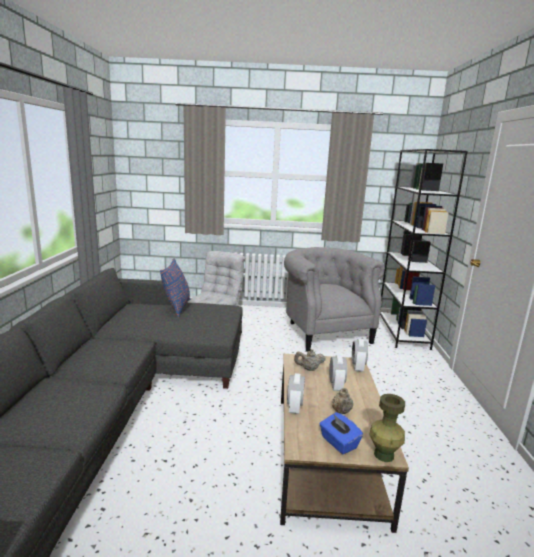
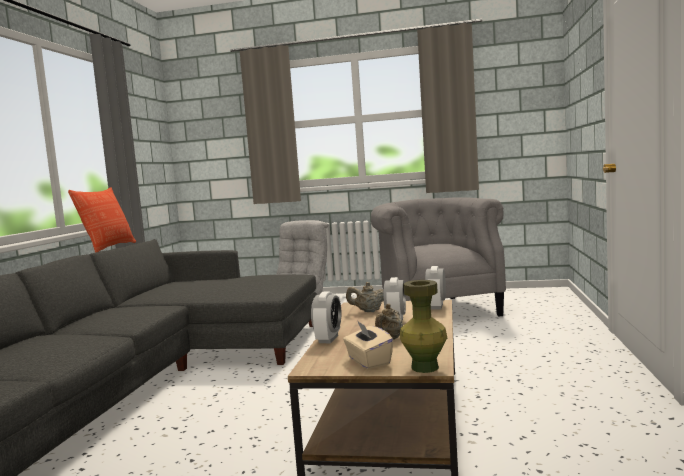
camera: 10 degrees right, 10 degrees down
blue pillow [160,258,190,318] -> none
blue tissue box [320,412,363,454] -> beige tissue box [343,322,393,369]
white bookcase [380,149,468,350] -> none
none -> orange pillow [68,187,136,253]

